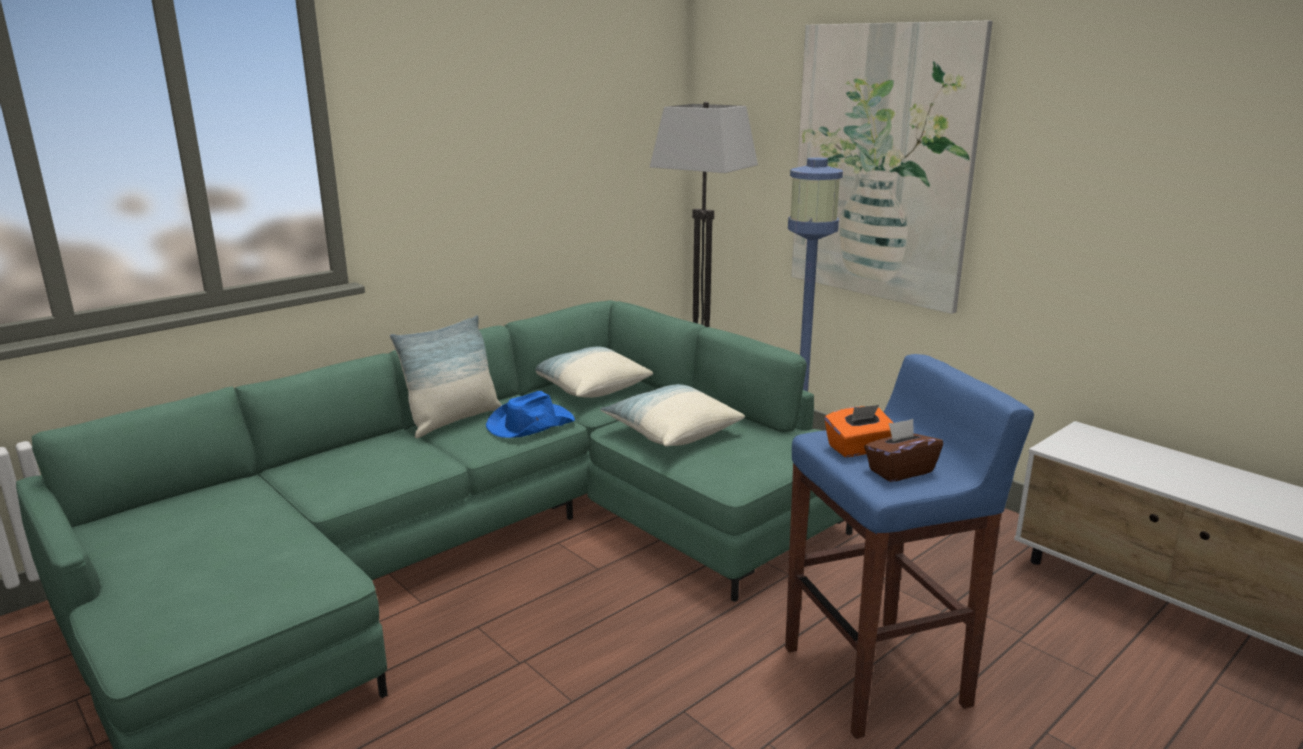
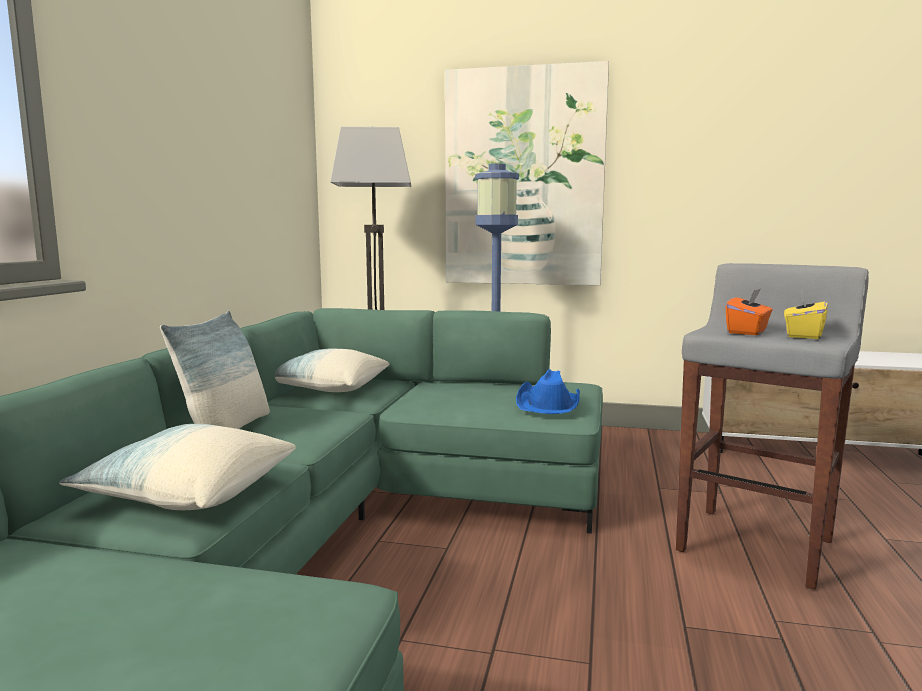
camera: 35 degrees left, 10 degrees down
blue hat [486,391,575,438] -> blue hat moved to [516,369,580,414]
pillow [600,384,745,447] -> pillow moved to [59,424,296,510]
blue stool [785,354,1034,739] -> grey stool [676,263,869,590]
brown tissue box [864,419,943,482] -> yellow tissue box [784,290,828,339]

